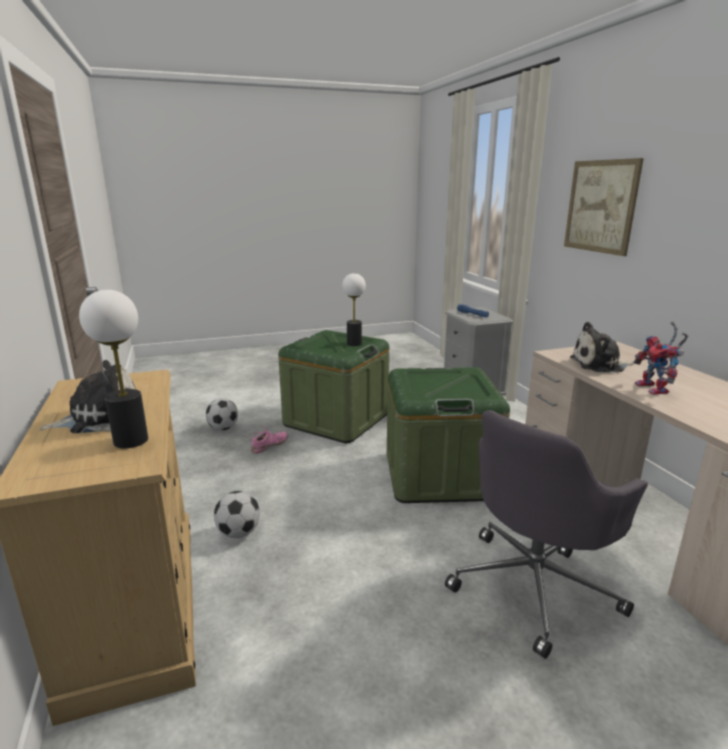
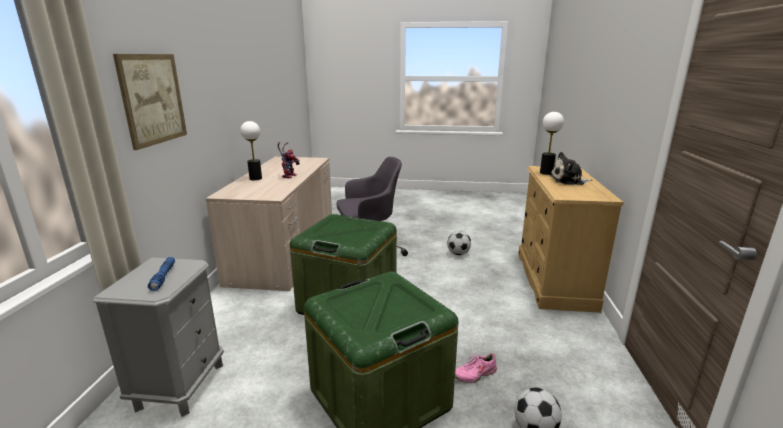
camera: 155 degrees left, 0 degrees up
football [214,491,260,538] -> football moved to [447,231,471,255]
table lamp [342,273,366,346] -> table lamp moved to [240,121,262,180]
plush toy [570,322,634,372] -> none

